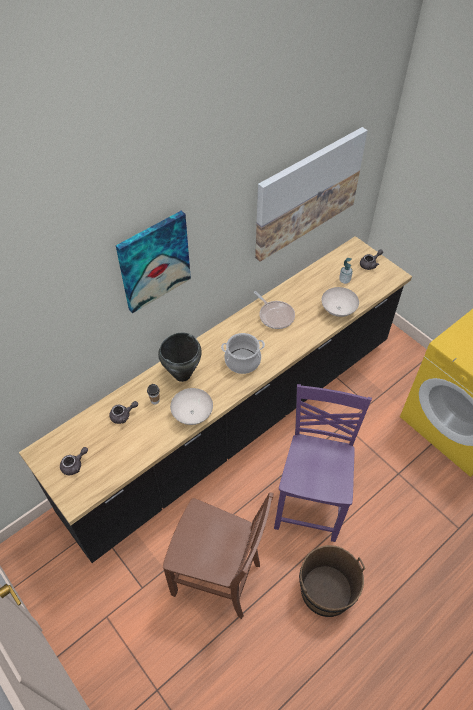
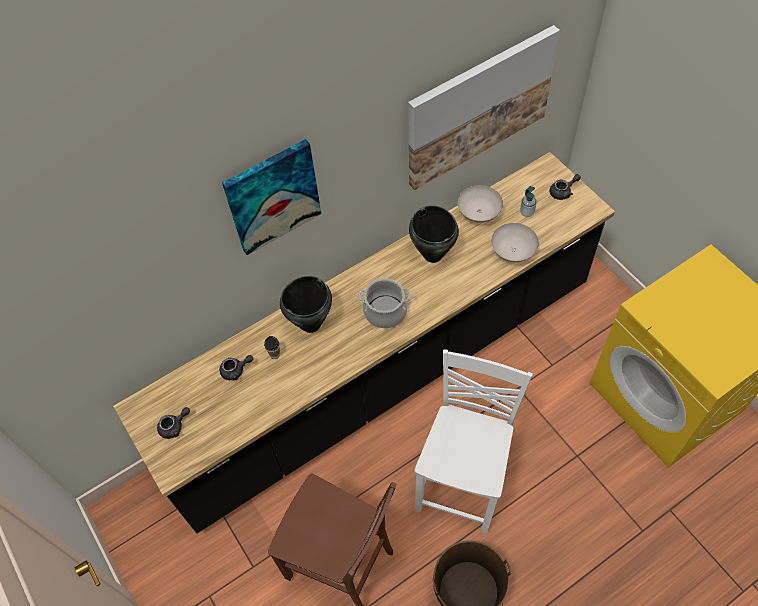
camera: 10 degrees right, 5 degrees up
white bowl [170,388,213,425] -> white bowl moved to [457,185,503,223]
frying pan [254,291,295,329] -> black cooking pot [409,205,459,263]
purple chair [274,384,372,542] -> white chair [415,350,533,534]

